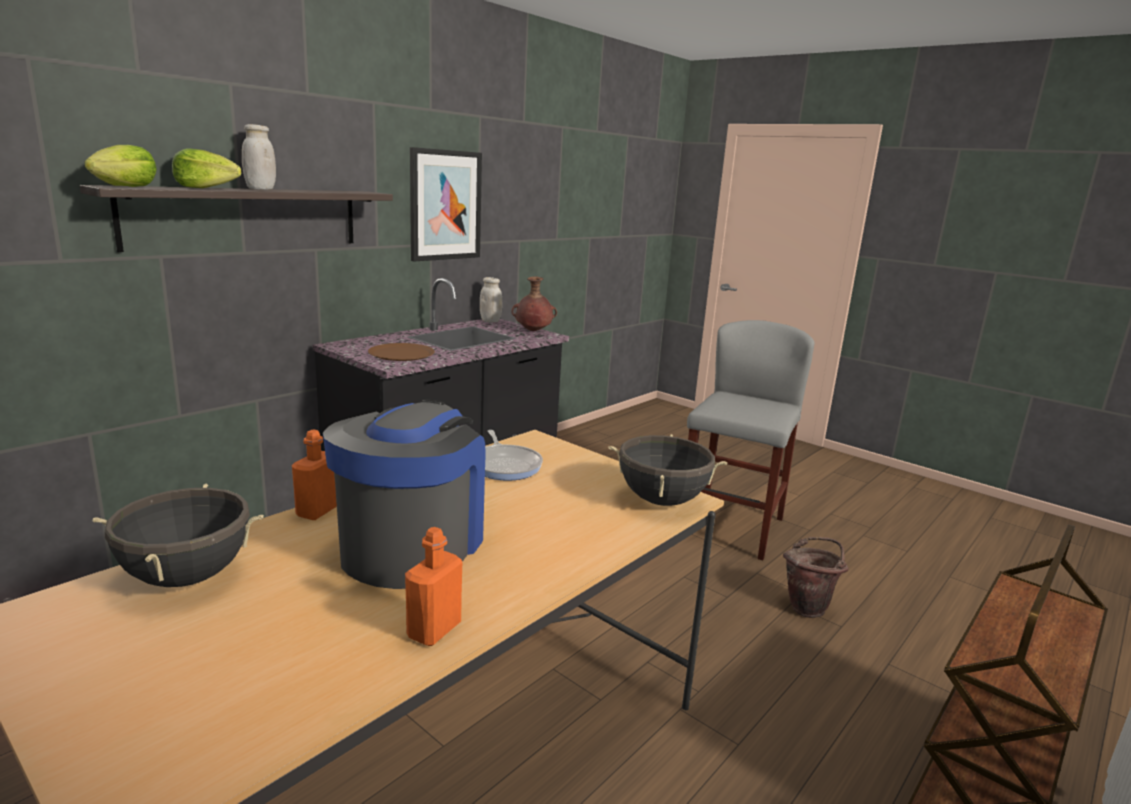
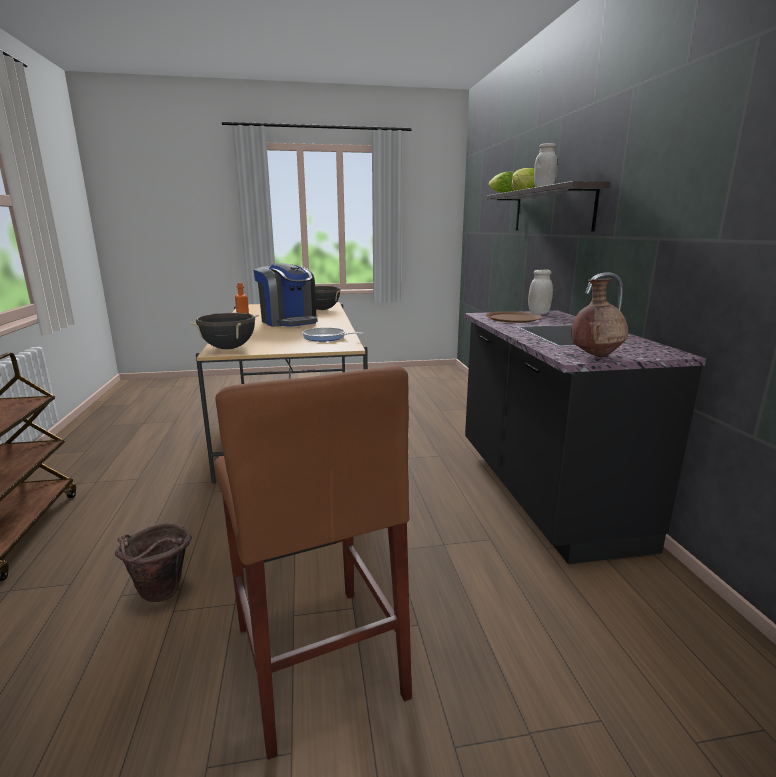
camera: 130 degrees right, 0 degrees up
orange bottle [292,429,337,520] -> none
picture [410,147,482,261] -> none
white jar [480,277,502,323] -> white jar moved to [528,270,553,314]
grey stool [687,320,815,560] -> brown stool [214,365,412,760]

